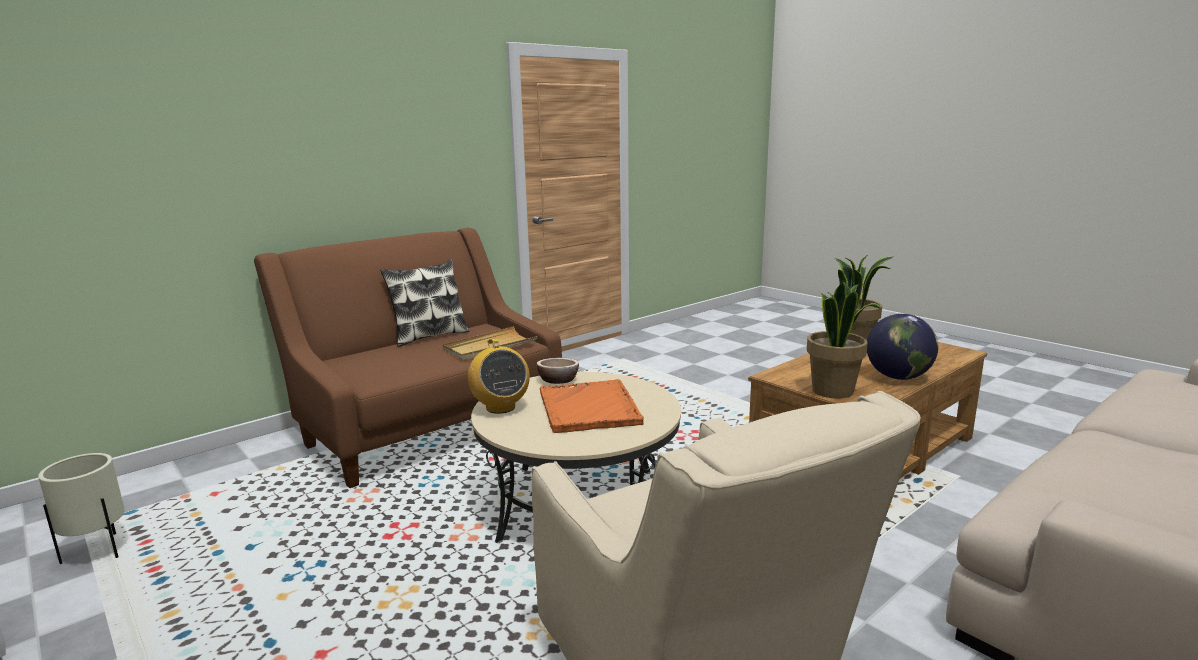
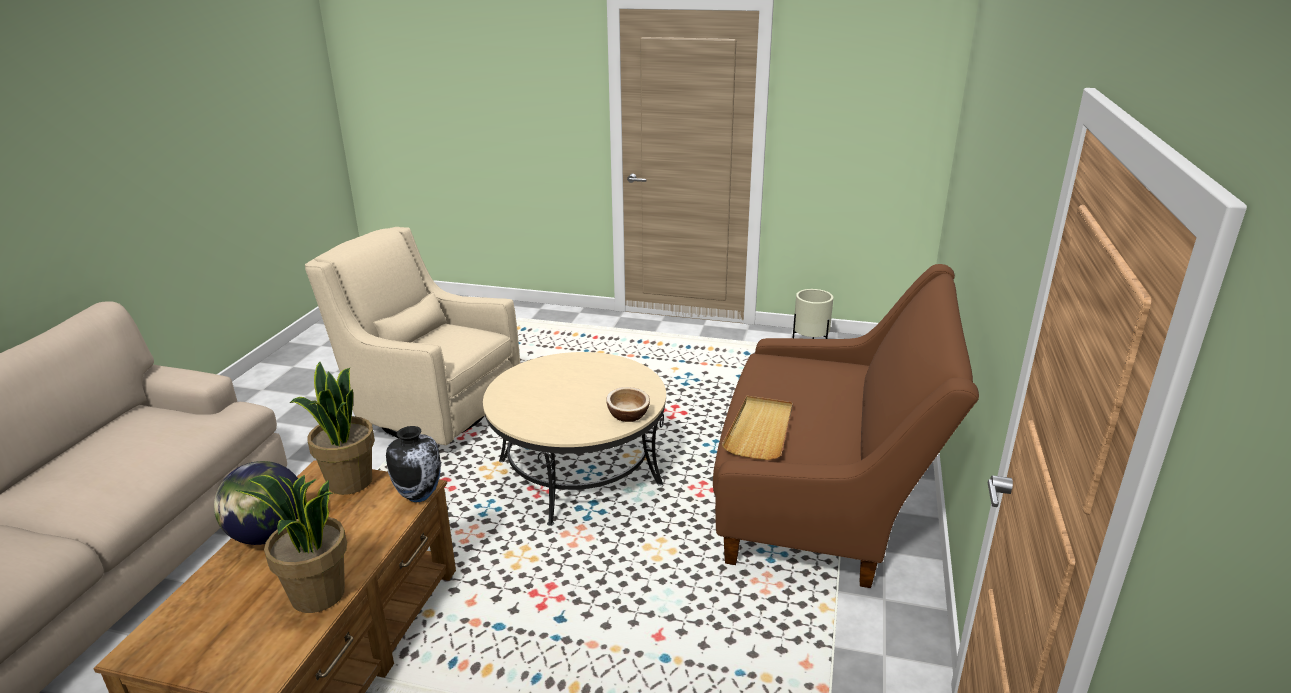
camera: 145 degrees right, 10 degrees up
pillow [380,259,469,347] -> none
radio [468,339,530,414] -> none
orange tray [540,379,644,433] -> none
none -> vase [386,426,441,502]

